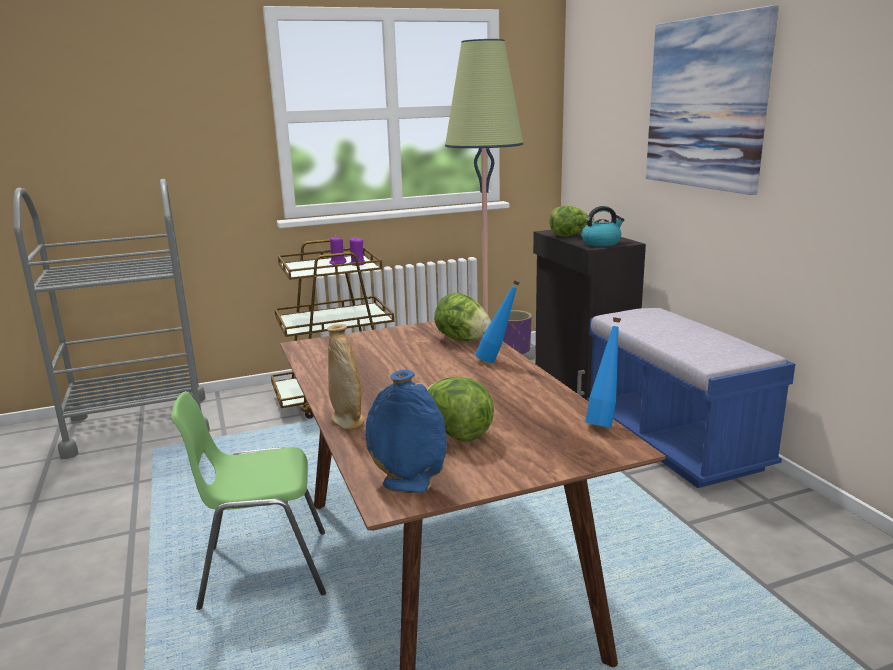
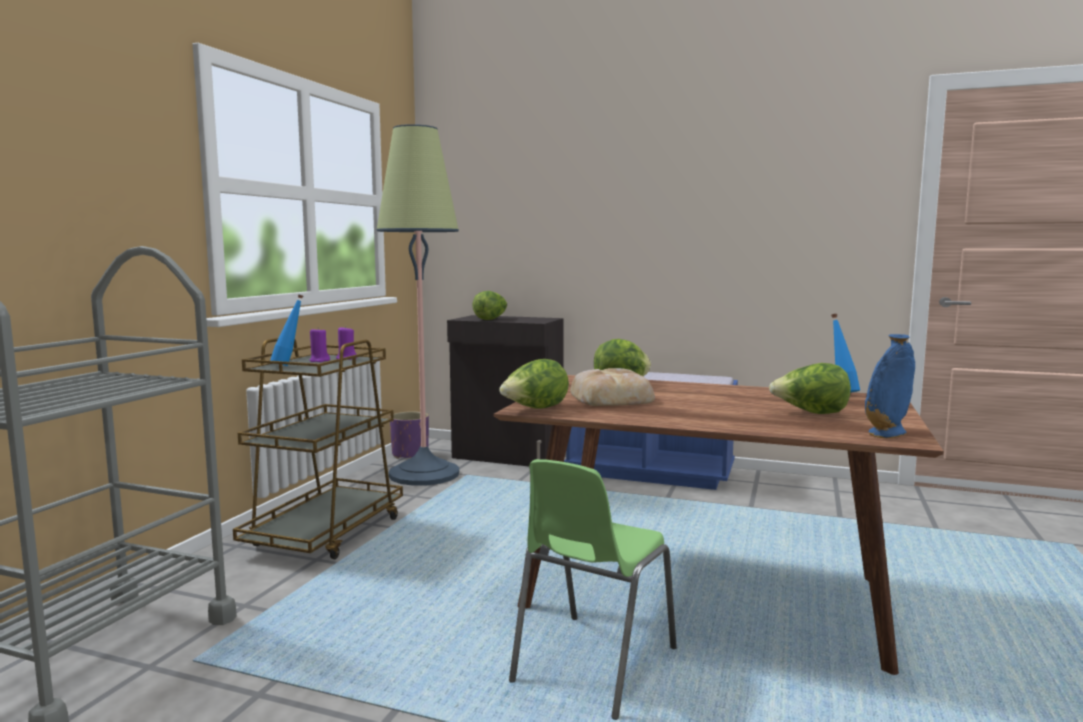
camera: 50 degrees left, 10 degrees down
beige vase [327,324,364,430] -> none
blue bottle [475,280,520,363] -> blue bottle moved to [270,294,303,366]
kettle [581,206,624,247] -> none
picture [646,5,779,195] -> none
none -> lettuce [499,359,569,409]
none -> bread [570,368,655,406]

